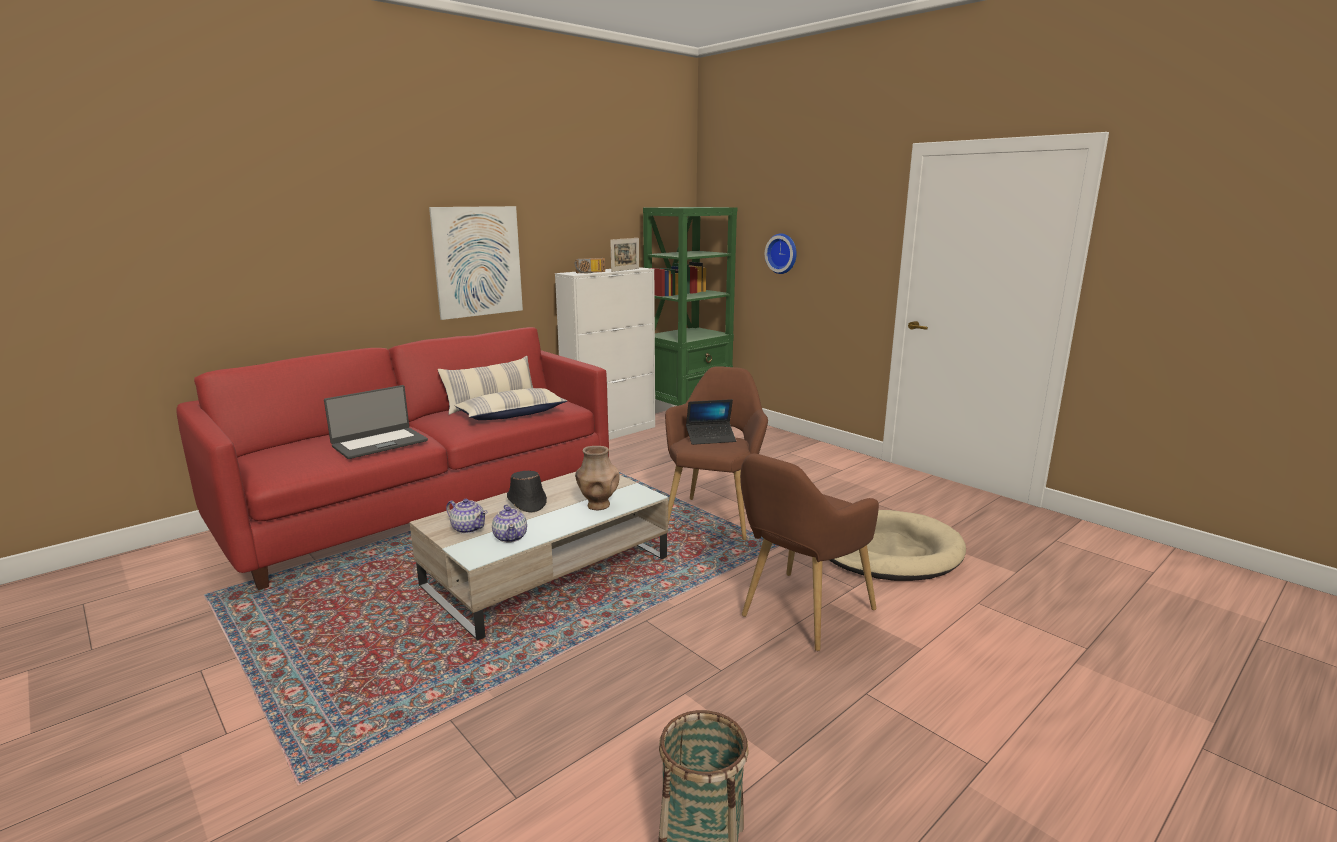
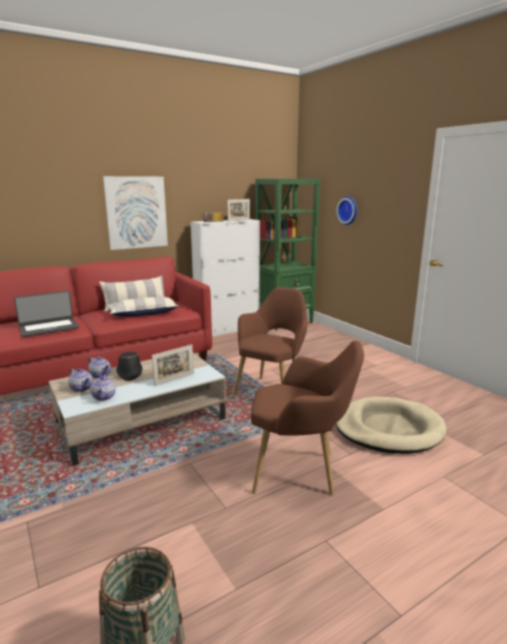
camera: 10 degrees right, 0 degrees up
brown vase [575,446,620,510] -> picture frame [152,344,194,386]
laptop [686,399,736,445] -> none
brown armchair [740,454,879,651] -> brown armchair turned 135 degrees counterclockwise [251,341,364,494]
none -> teapot [88,356,111,379]

